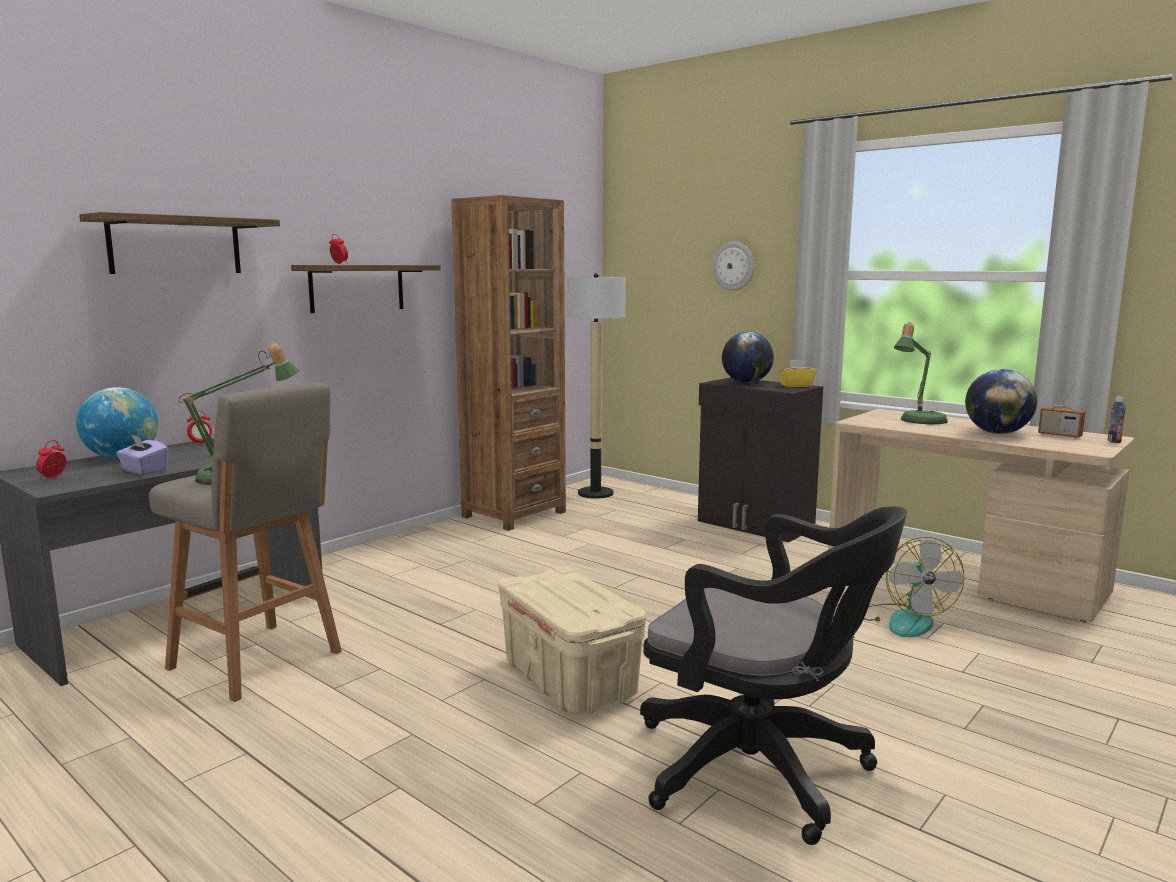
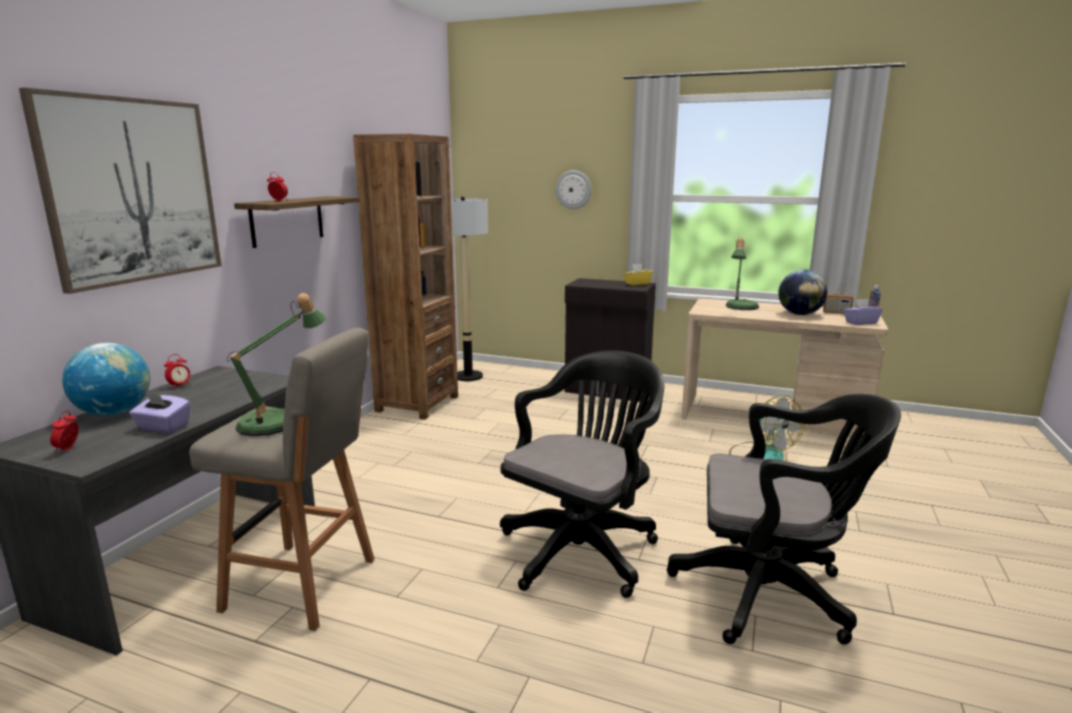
camera: 20 degrees left, 5 degrees up
shelf [79,212,280,274] -> picture [19,88,222,294]
beige storage box [498,566,646,714] -> black office chair [500,350,664,598]
globe [722,332,774,383] -> none
none -> purple tissue box [844,299,882,325]

